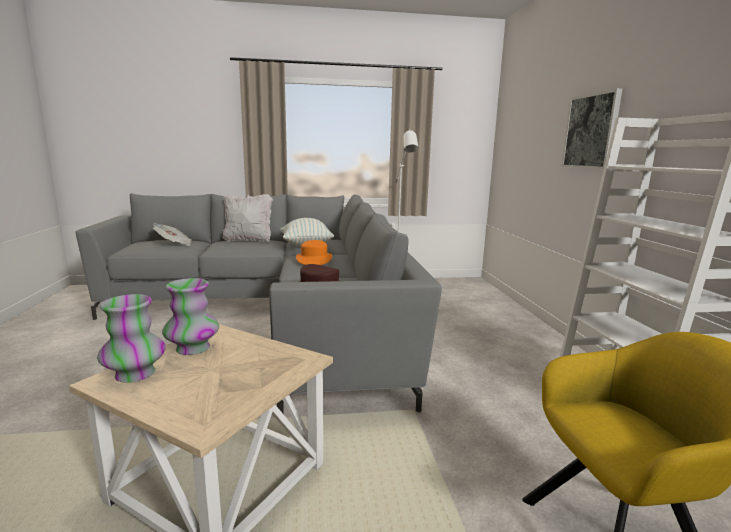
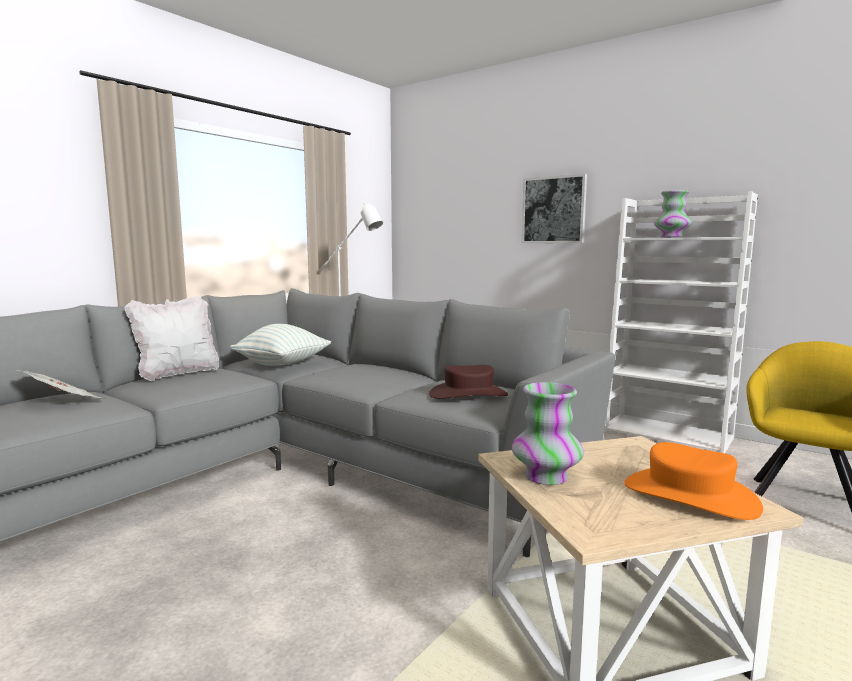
camera: 45 degrees left, 5 degrees down
vase [97,294,166,383] -> vase moved to [654,190,692,238]
orange hat [296,240,332,265] -> orange hat moved to [625,442,763,520]

